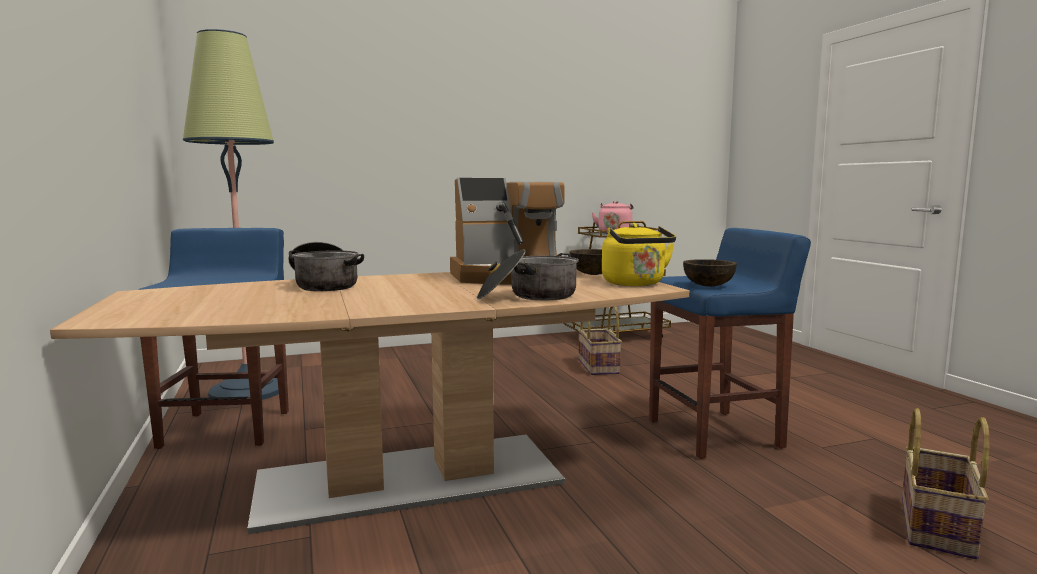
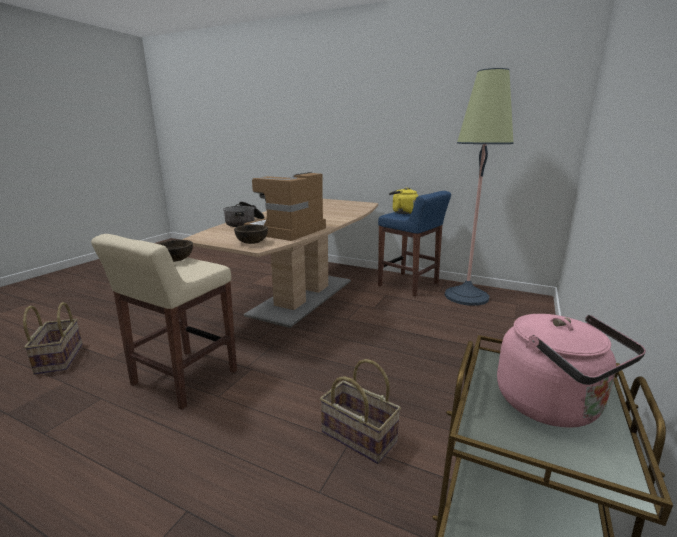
camera: 135 degrees right, 10 degrees up
cooking pot [288,242,364,291] -> none
yellow kettle [602,223,676,286] -> yellow kettle moved to [389,188,418,214]
blue stool [649,228,811,459] -> beige stool [91,234,237,410]

